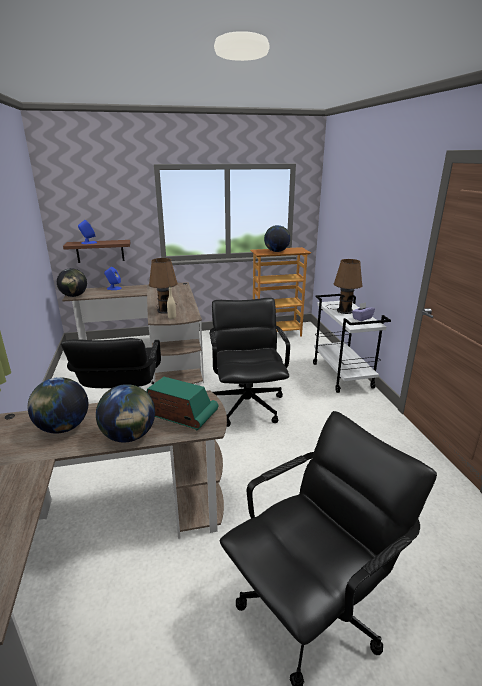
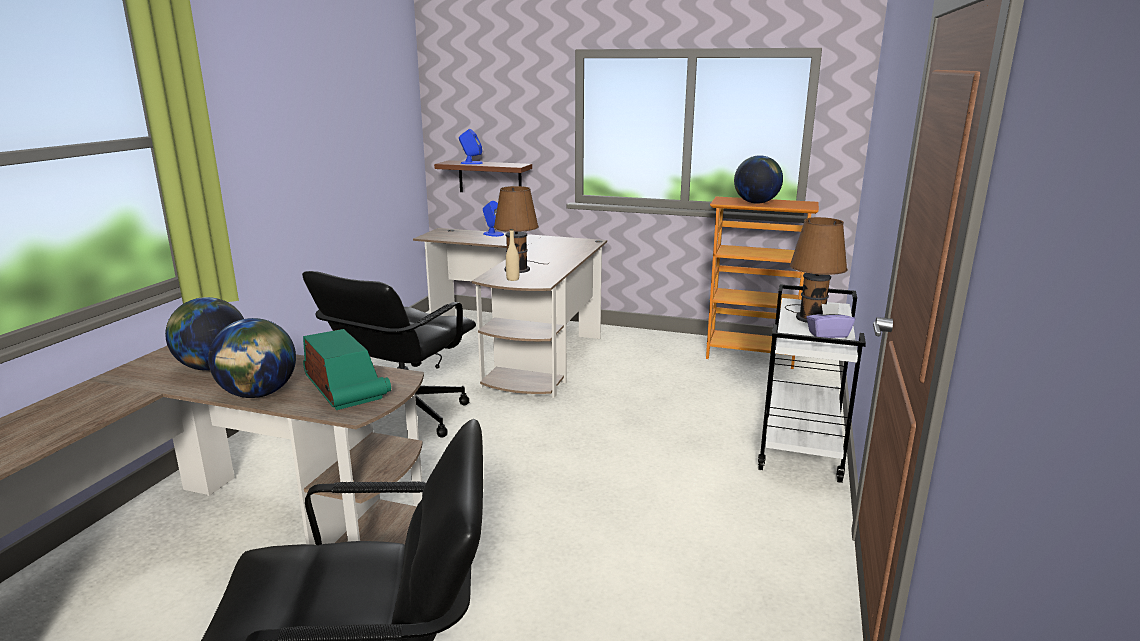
camera: 30 degrees right, 5 degrees down
globe [57,268,87,297] -> none
black office chair [210,298,290,427] -> none

